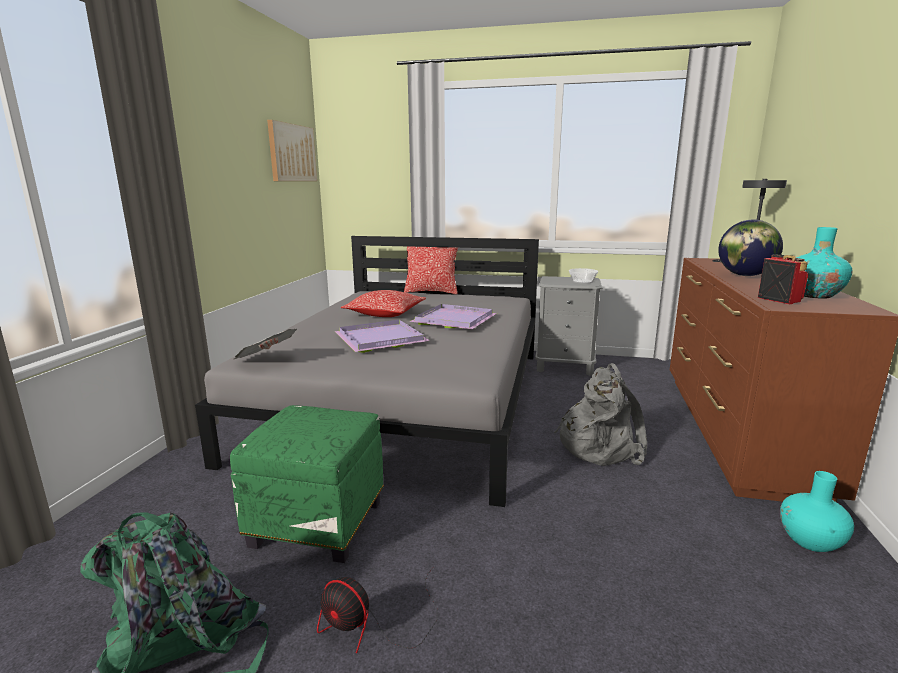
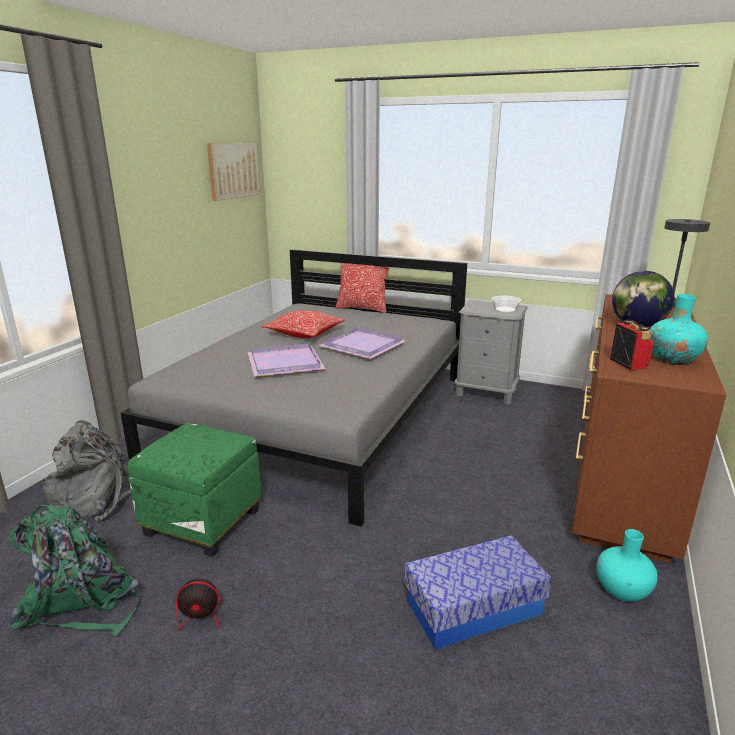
camera: 10 degrees right, 5 degrees up
newspaper [234,329,297,359] -> none
fan [317,569,437,653] -> fan turned 45 degrees counterclockwise [176,558,261,631]
grey backpack [554,363,647,466] -> grey backpack moved to [43,420,131,522]
none -> storage box [404,535,551,650]

